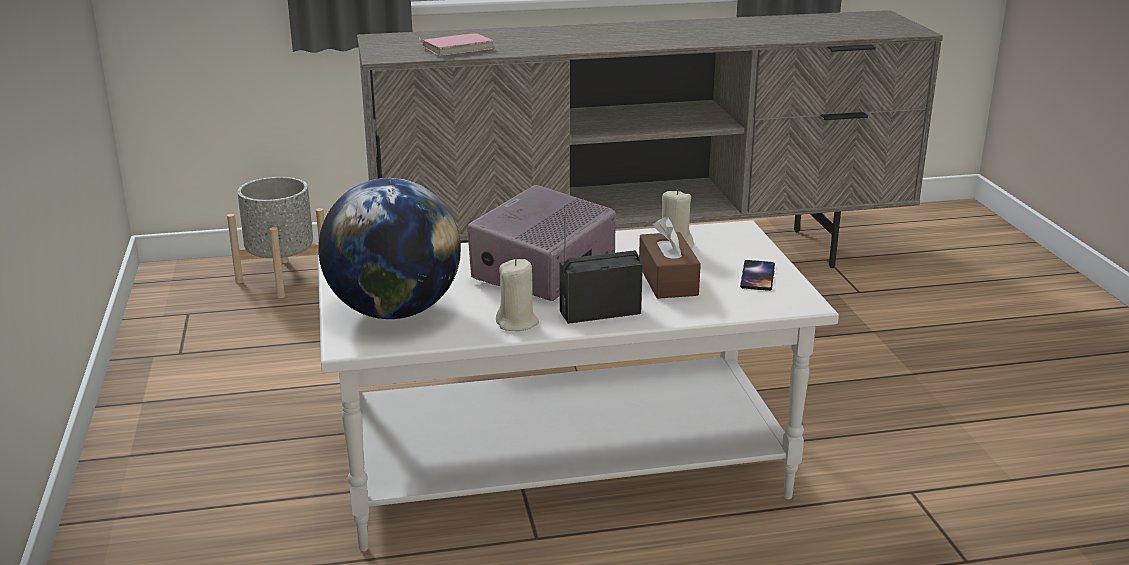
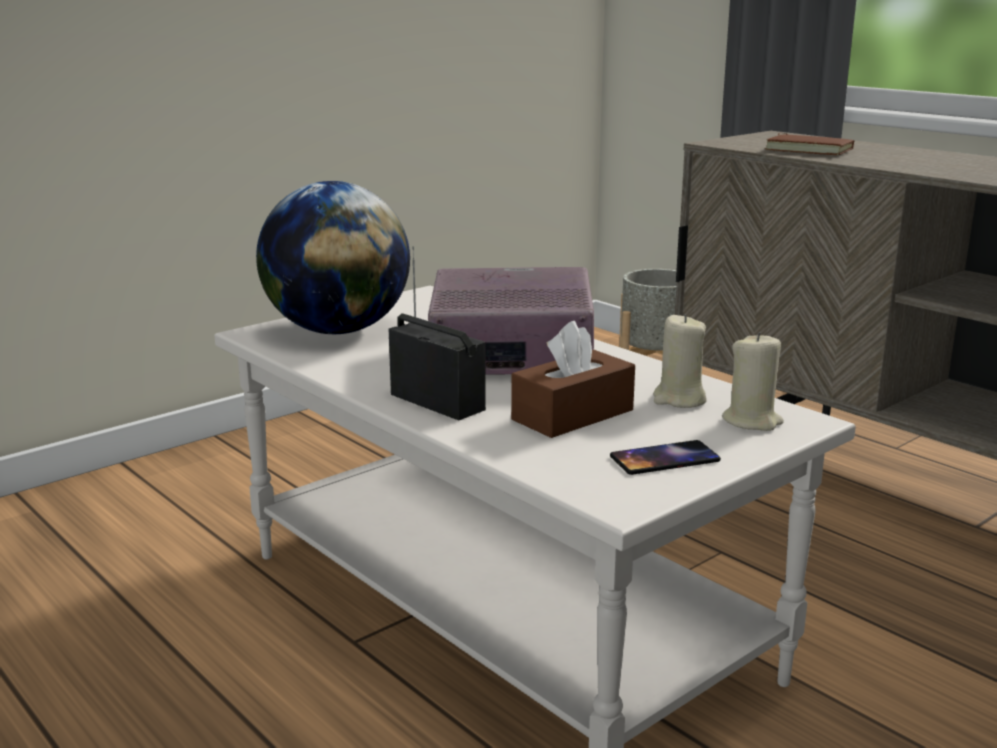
camera: 60 degrees right, 5 degrees down
pink book [419,33,494,56] -> brown book [764,133,854,155]
beige candle [496,259,539,331] -> beige candle moved to [722,332,784,431]

